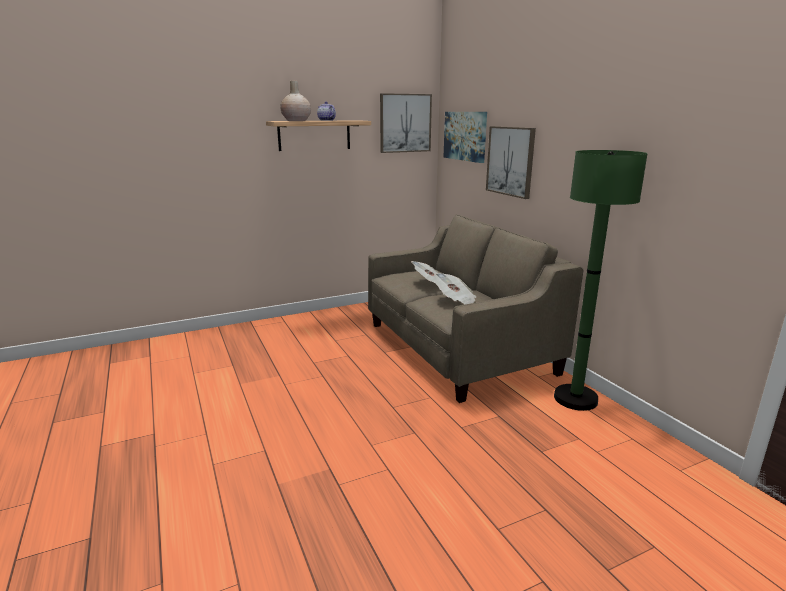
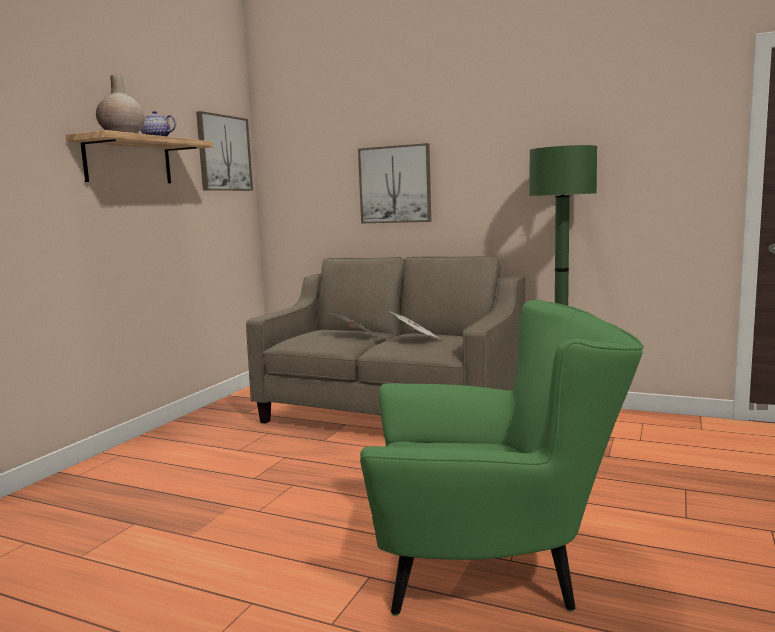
camera: 40 degrees left, 10 degrees down
picture [443,112,487,163] -> none
none -> green armchair [360,299,644,616]

